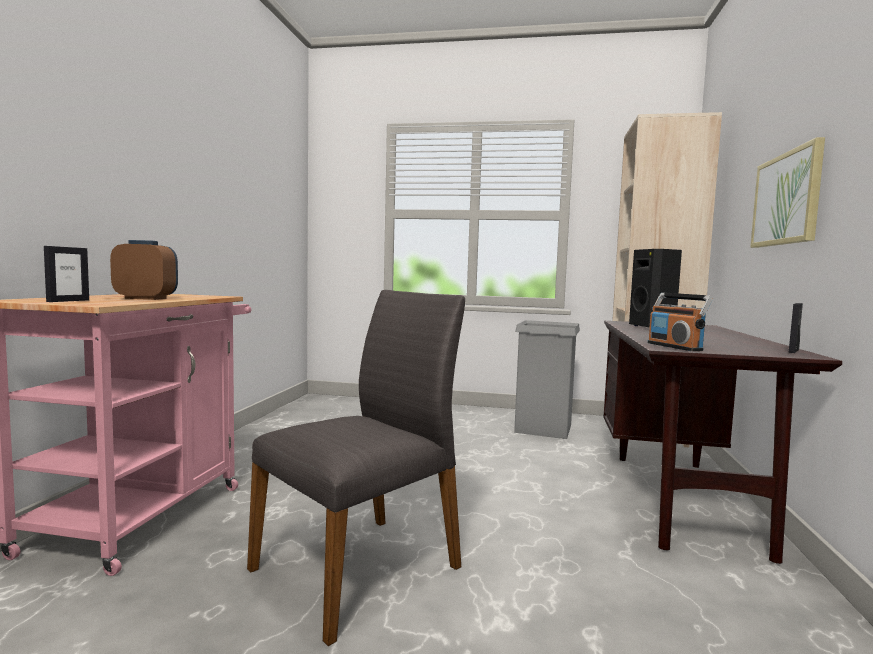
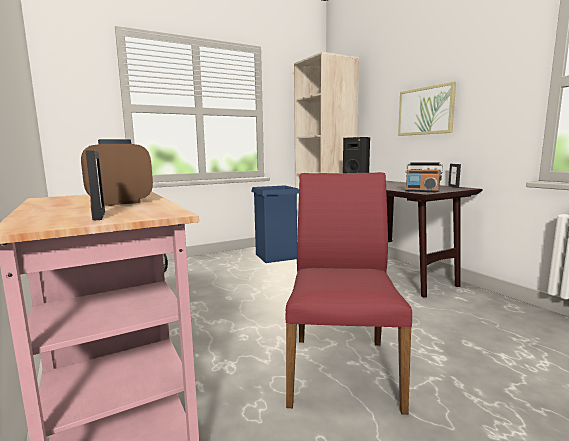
camera: 40 degrees left, 5 degrees up
grey chair [247,290,465,646] -> red chair [285,172,412,415]
grey trash can [514,320,580,439] -> blue trash can [251,186,299,263]

